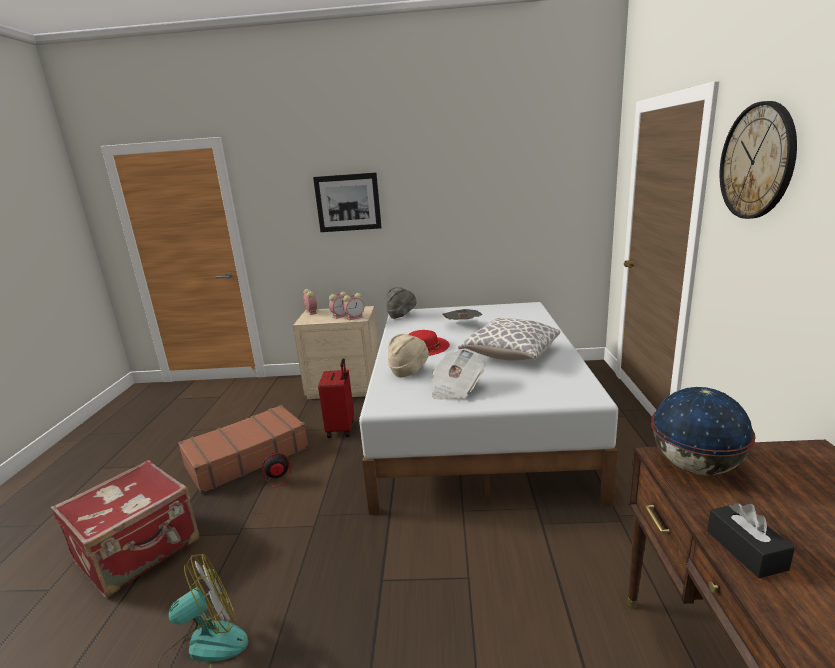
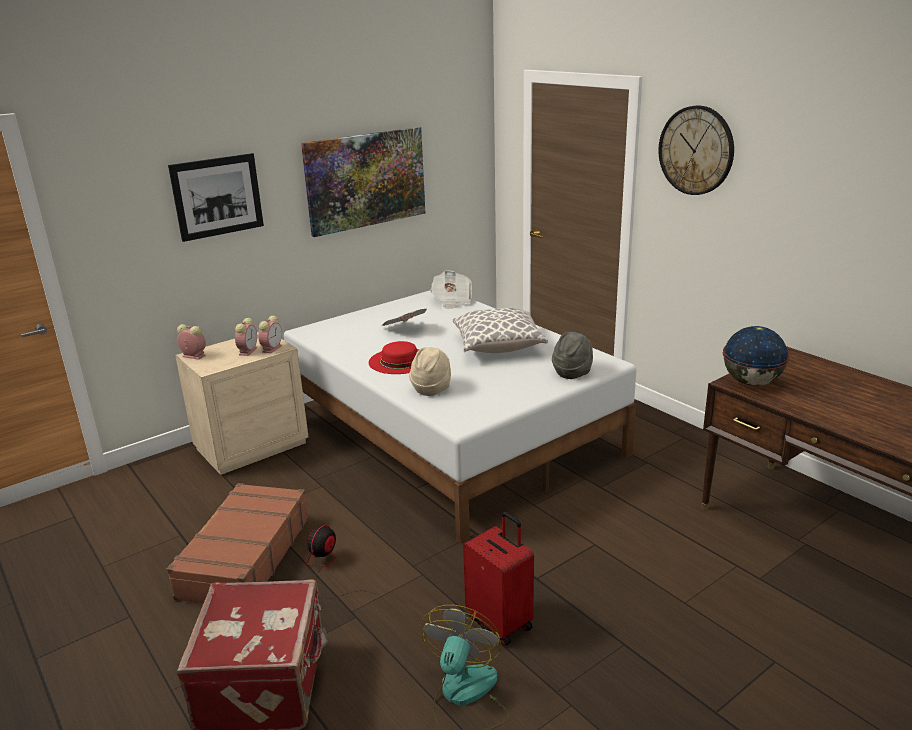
camera: 40 degrees left, 5 degrees up
red suitcase [318,358,354,438] -> red suitcase moved to [463,512,534,646]
grey hat [386,287,417,319] -> grey hat moved to [552,332,593,379]
newspaper [431,349,485,400] -> newspaper moved to [430,270,472,309]
black tissue box [707,503,795,578] -> none
none -> picture [301,127,425,237]

